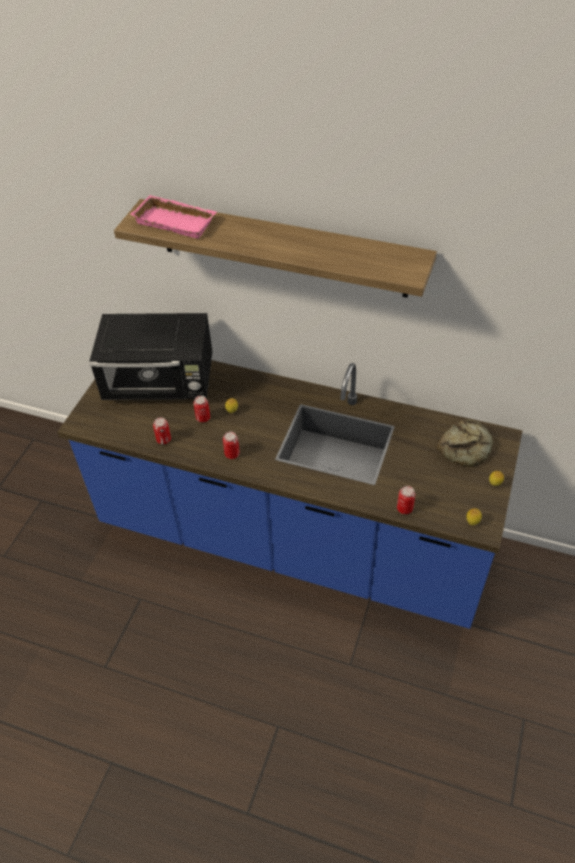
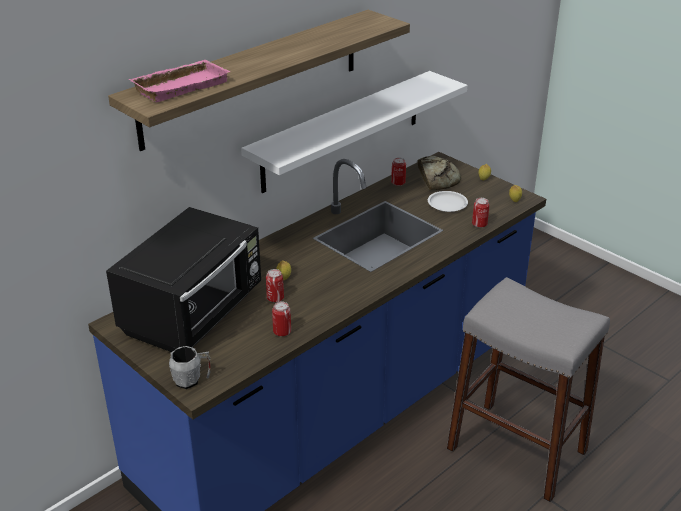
camera: 65 degrees left, 15 degrees down
can [223,432,240,459] -> can moved to [391,158,406,186]
none -> grey mug [169,346,211,389]
none -> white shelf [241,71,468,193]
none -> white plate [428,191,468,212]
none -> grey stool [447,277,610,502]

